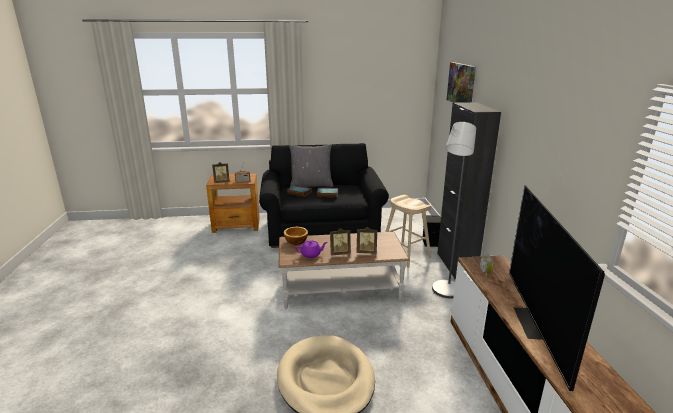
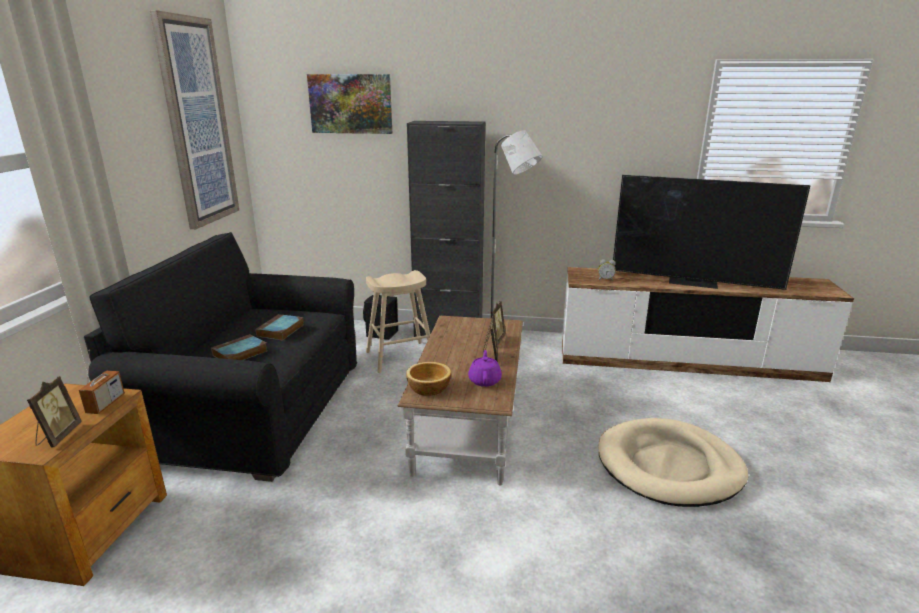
camera: 75 degrees left, 0 degrees up
grey pillow [289,144,333,187] -> none
none -> picture [150,10,239,229]

